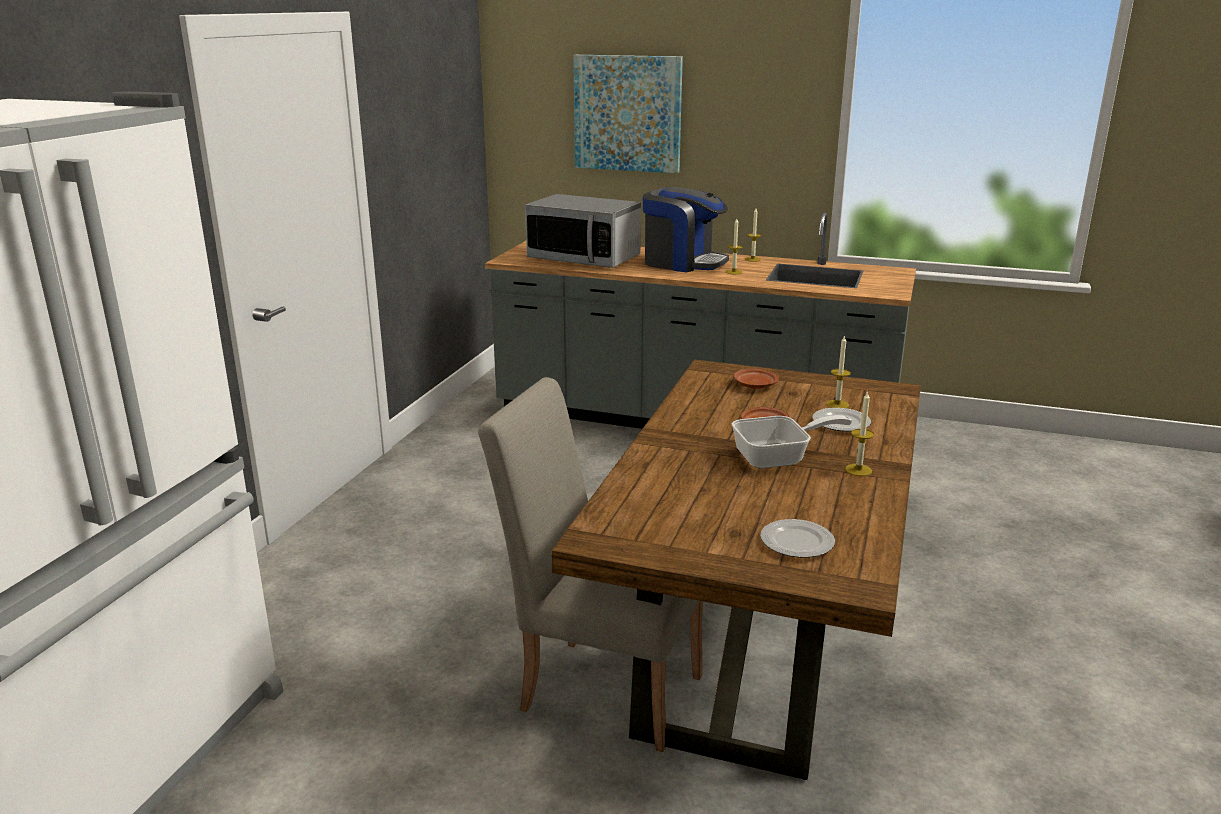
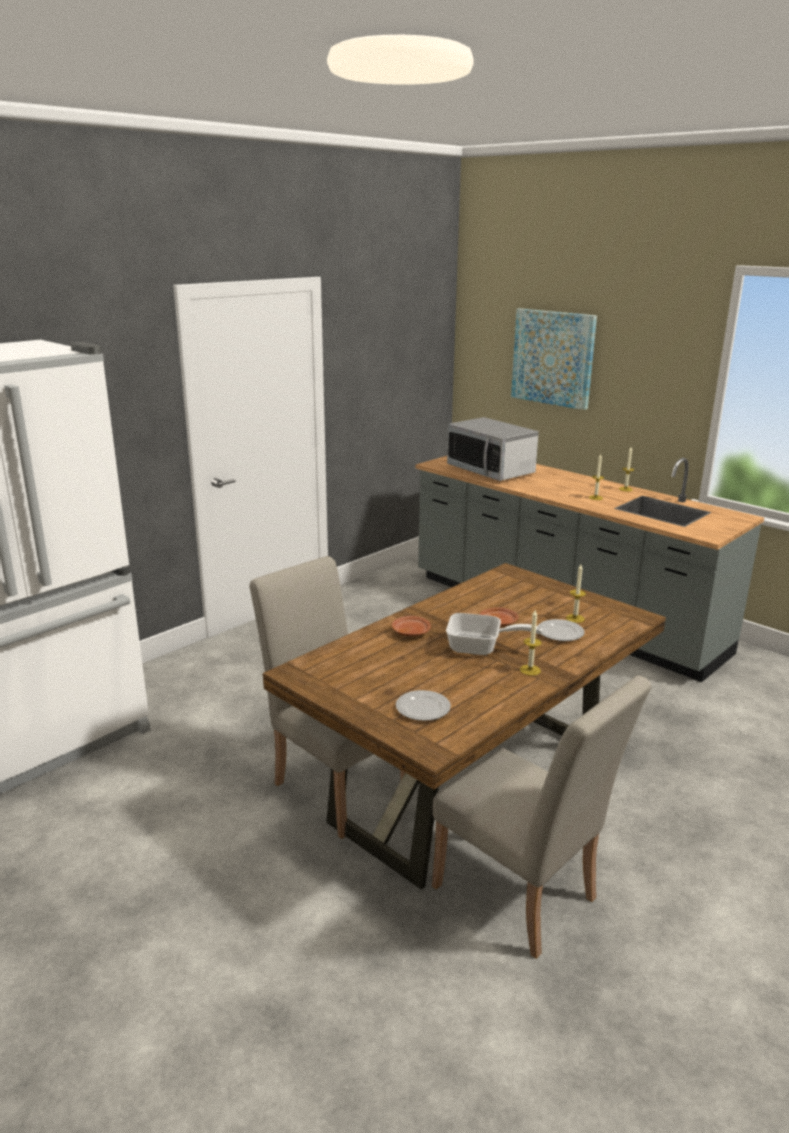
camera: 25 degrees right, 0 degrees up
coffee machine [643,187,729,272] -> none
brown plate [734,368,779,389] -> brown plate moved to [392,616,431,636]
none -> beige chair [432,675,652,959]

